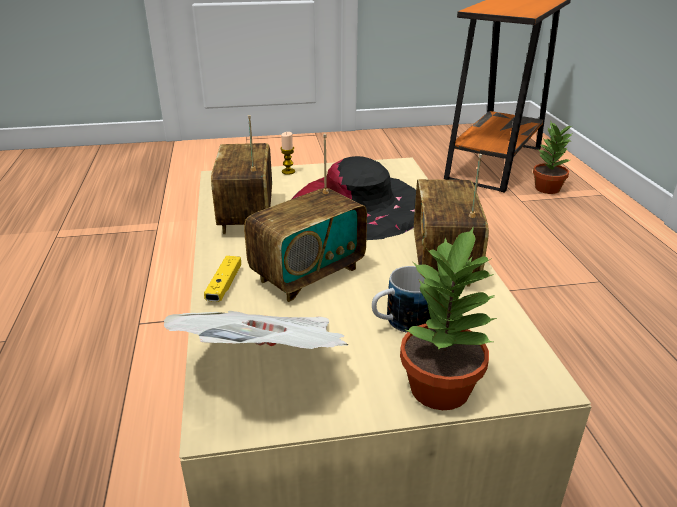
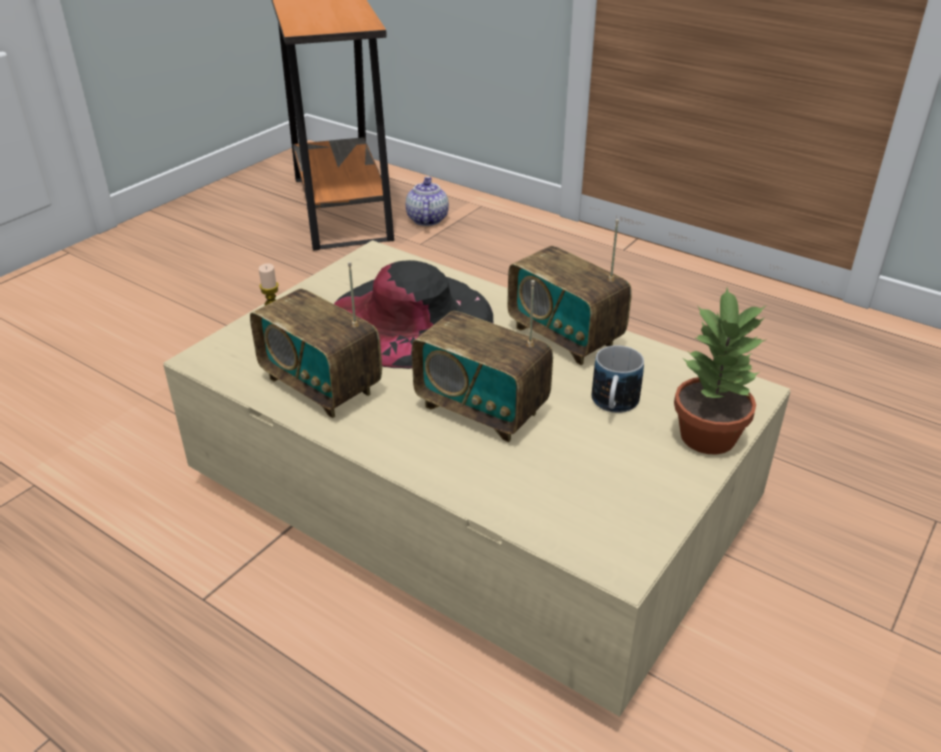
camera: 45 degrees left, 5 degrees up
newspaper [164,311,349,349] -> none
yellow game controller [204,256,241,302] -> none
radio [244,134,367,302] -> radio turned 120 degrees clockwise [412,280,553,442]
potted plant [533,122,573,194] -> teapot [406,177,449,226]

